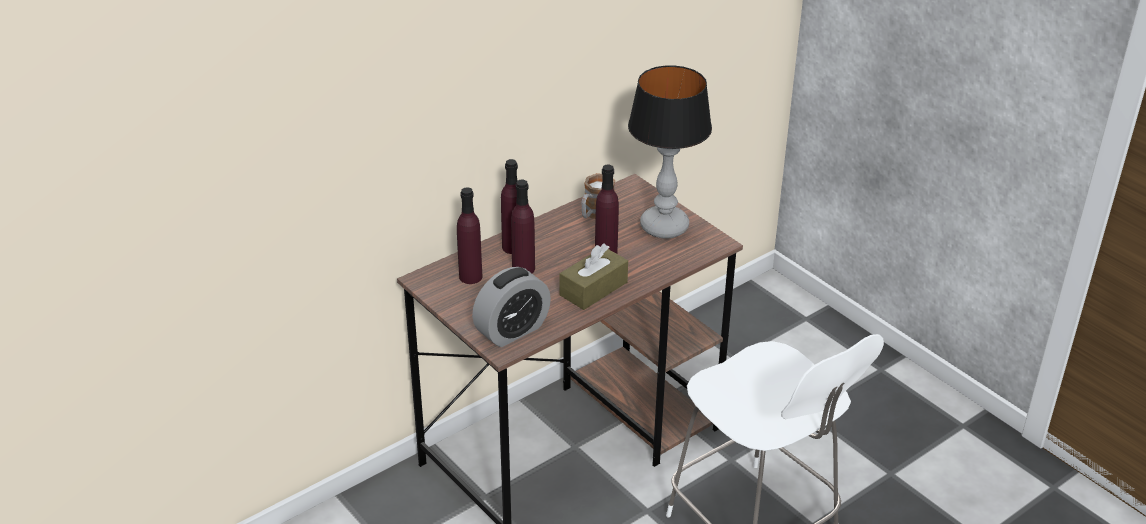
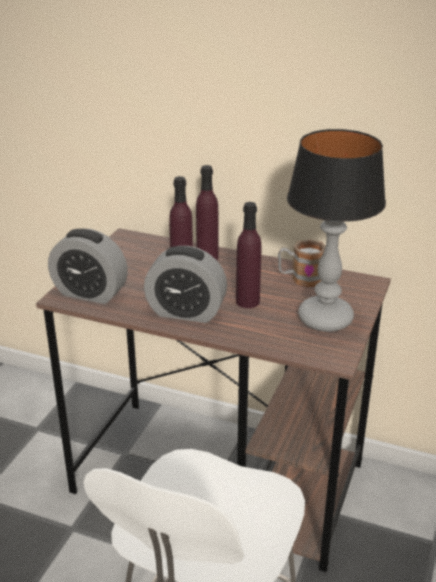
camera: 60 degrees right, 5 degrees down
purple bottle [457,187,482,284] -> none
brown tissue box [560,244,628,310] -> alarm clock [144,246,227,323]

